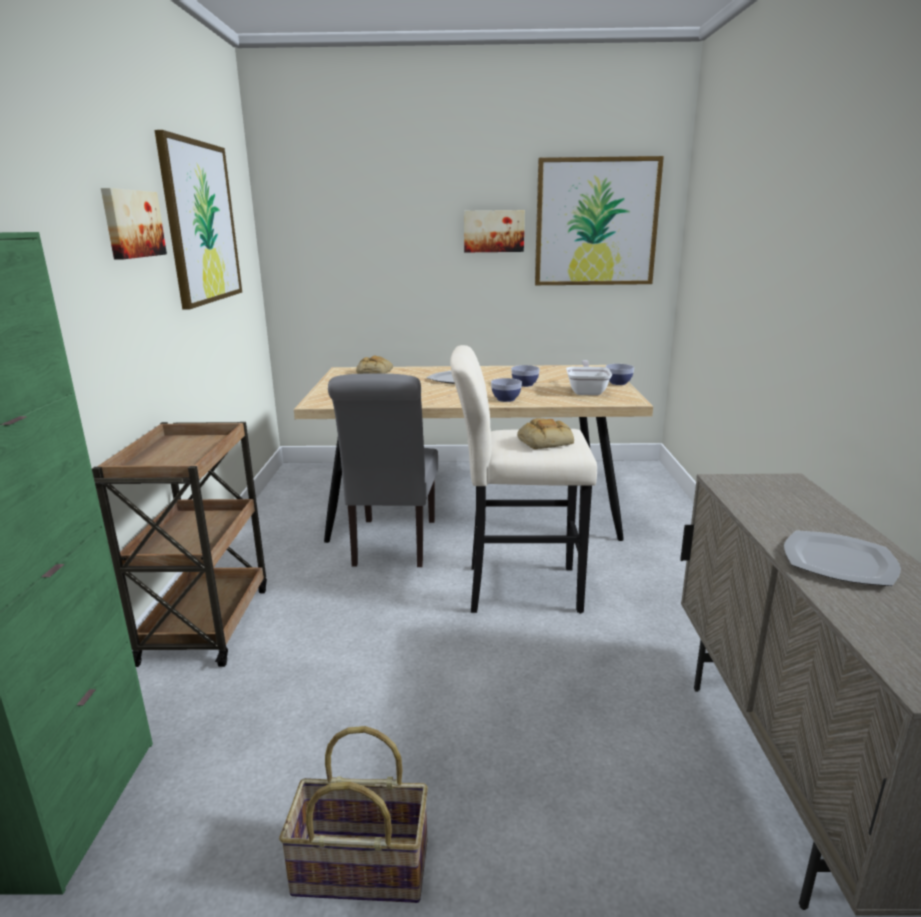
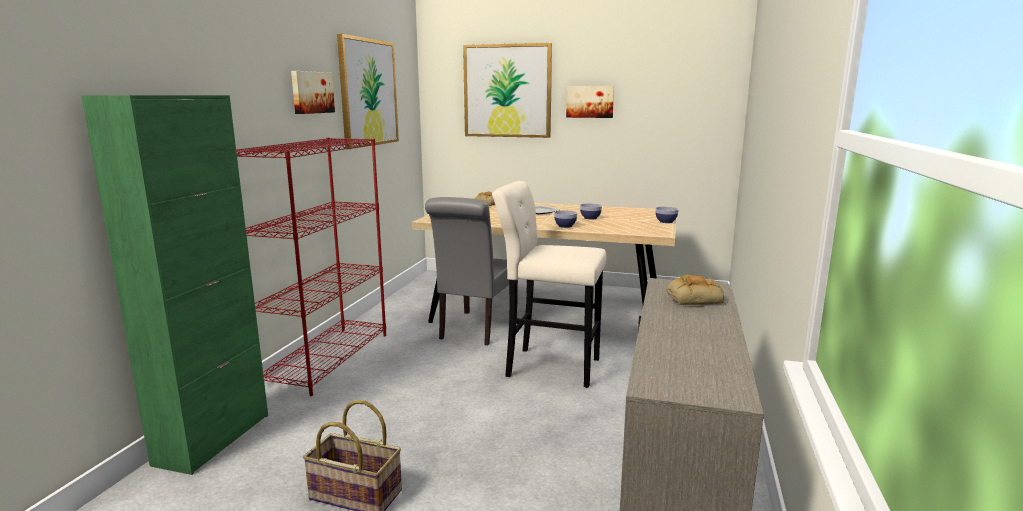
camera: 15 degrees right, 5 degrees down
brown cart [92,422,267,667] -> red bookcase [236,138,386,396]
bread [517,418,574,449] -> bread moved to [666,274,724,305]
picture [535,156,664,285] -> picture moved to [463,43,552,138]
frying pan [566,360,612,395] -> none
plate [784,530,901,586] -> none

